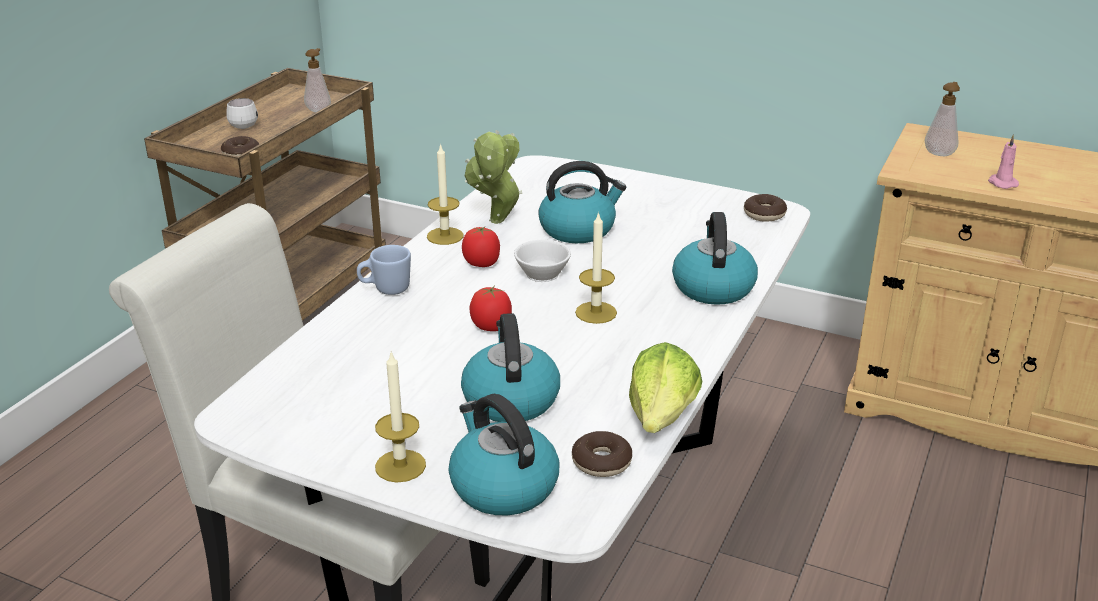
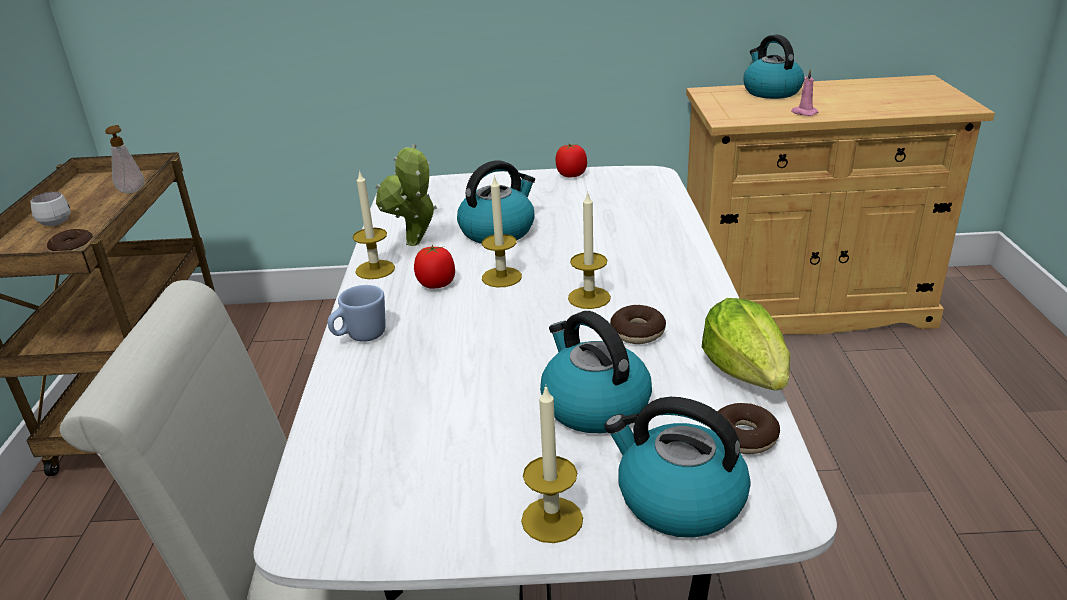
camera: 25 degrees left, 0 degrees up
tomato [470,286,512,331] -> tomato moved to [555,143,587,177]
white cup [514,239,571,282] -> candle [482,176,522,287]
kettle [672,212,758,305] -> kettle moved to [743,34,804,99]
donut [744,194,787,222] -> donut moved to [610,305,666,344]
soap dispenser [925,82,960,156] -> none

